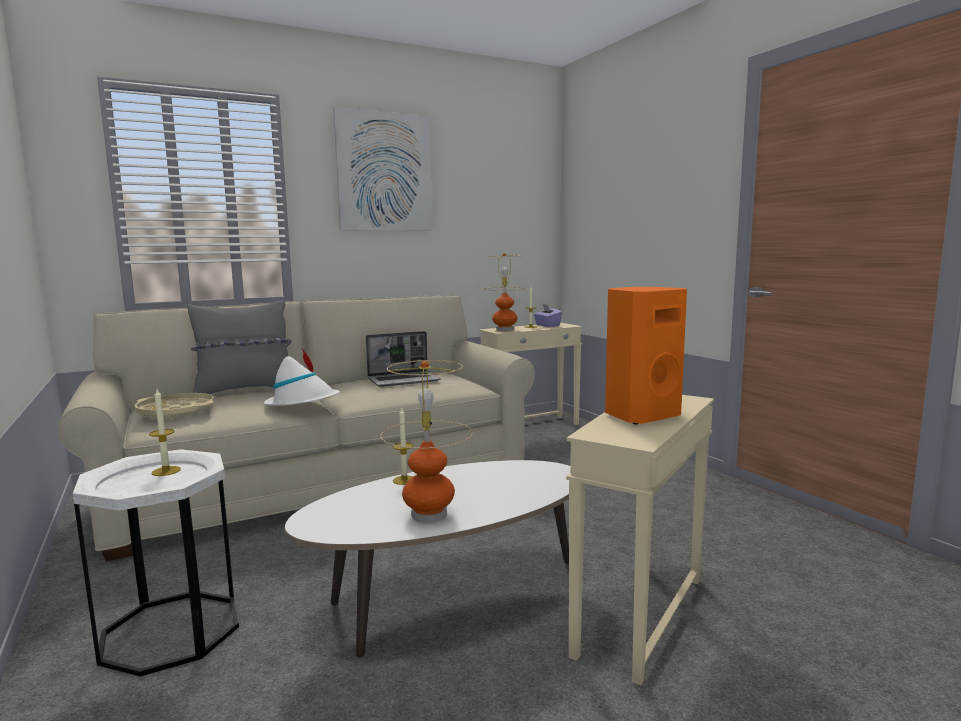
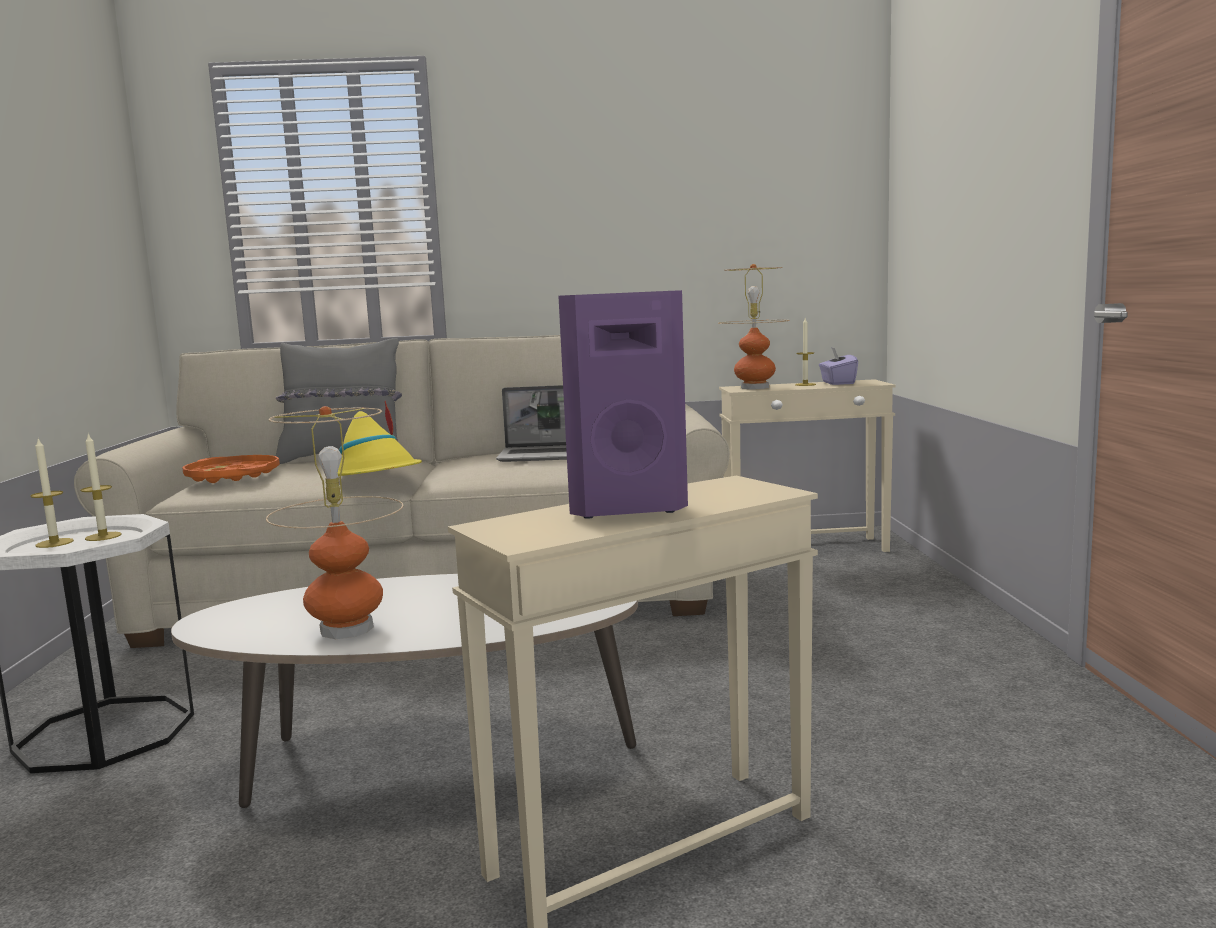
camera: 25 degrees right, 0 degrees up
beige tray [135,393,214,419] -> orange tray [182,455,280,483]
white hat [264,348,340,406] -> yellow hat [338,401,422,476]
picture [333,107,433,230] -> none
candle [393,408,413,485] -> candle moved to [30,439,74,548]
orange speaker [605,287,687,424] -> purple speaker [558,290,688,519]

